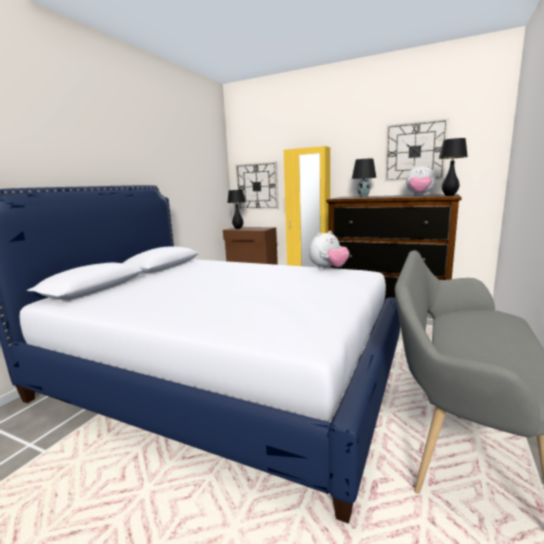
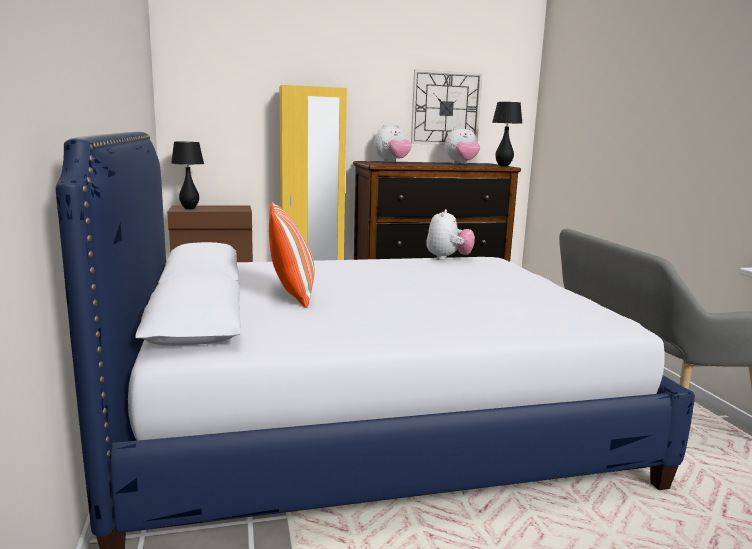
camera: 40 degrees left, 0 degrees up
wall clock [235,161,279,210] -> none
black table lamp [352,159,376,197] -> plush toy [374,125,412,162]
none -> pillow [269,202,315,308]

